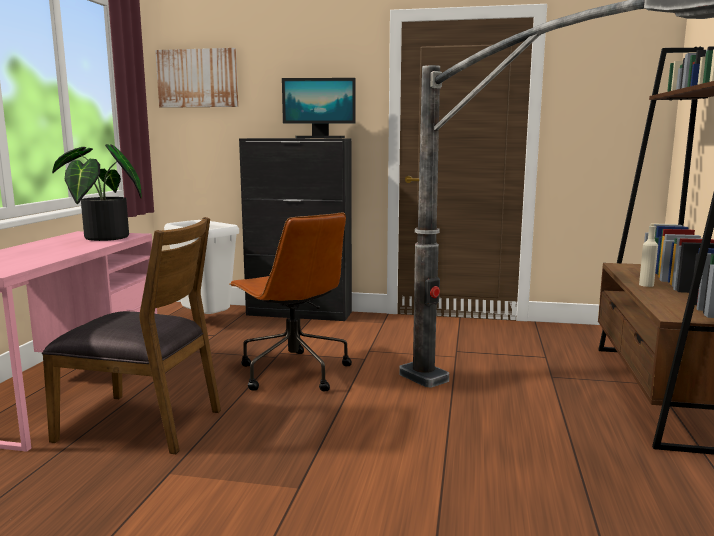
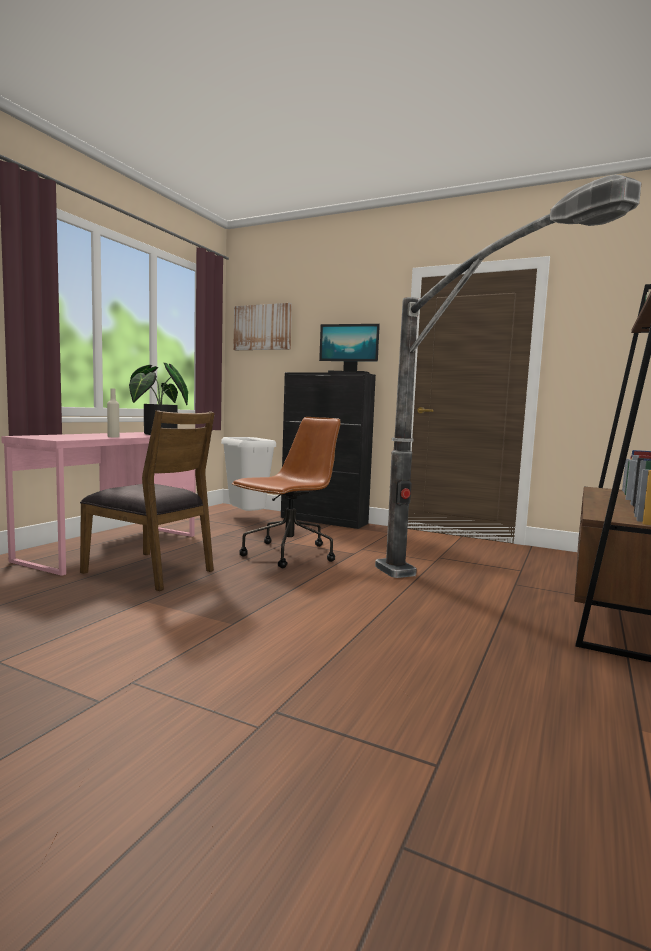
camera: 15 degrees right, 5 degrees down
brown office chair [229,213,352,392] -> brown office chair turned 120 degrees counterclockwise [232,417,341,568]
beige bottle [639,226,658,287] -> beige bottle moved to [107,388,119,437]

